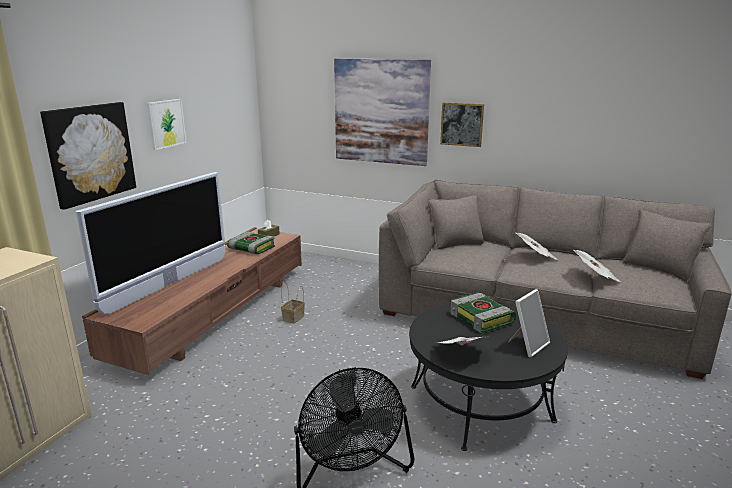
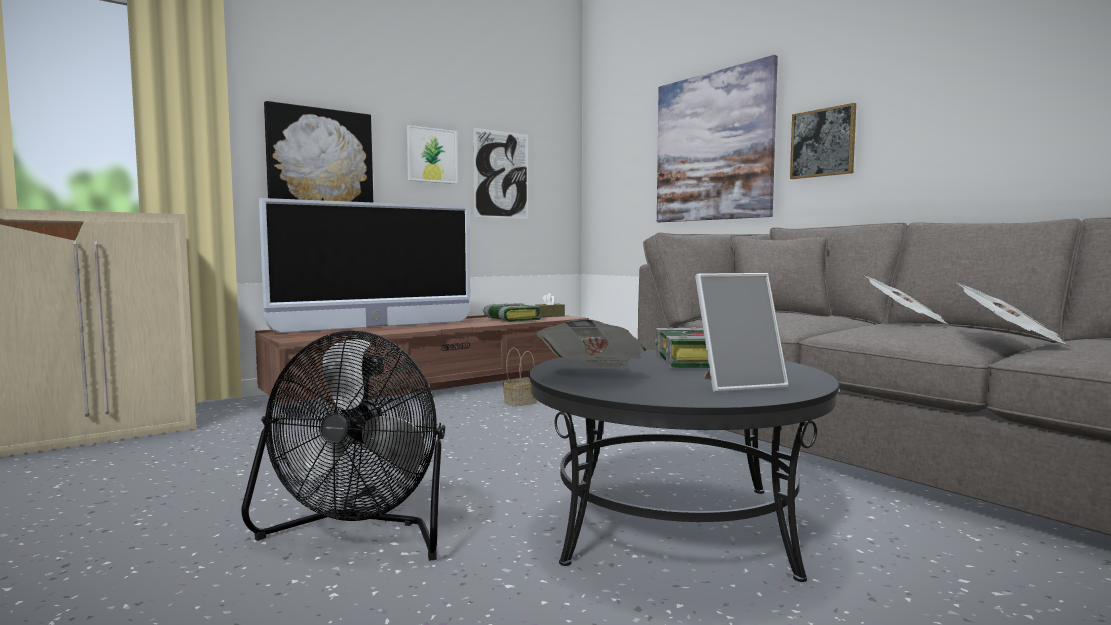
camera: 30 degrees right, 15 degrees down
none -> picture [473,128,528,219]

